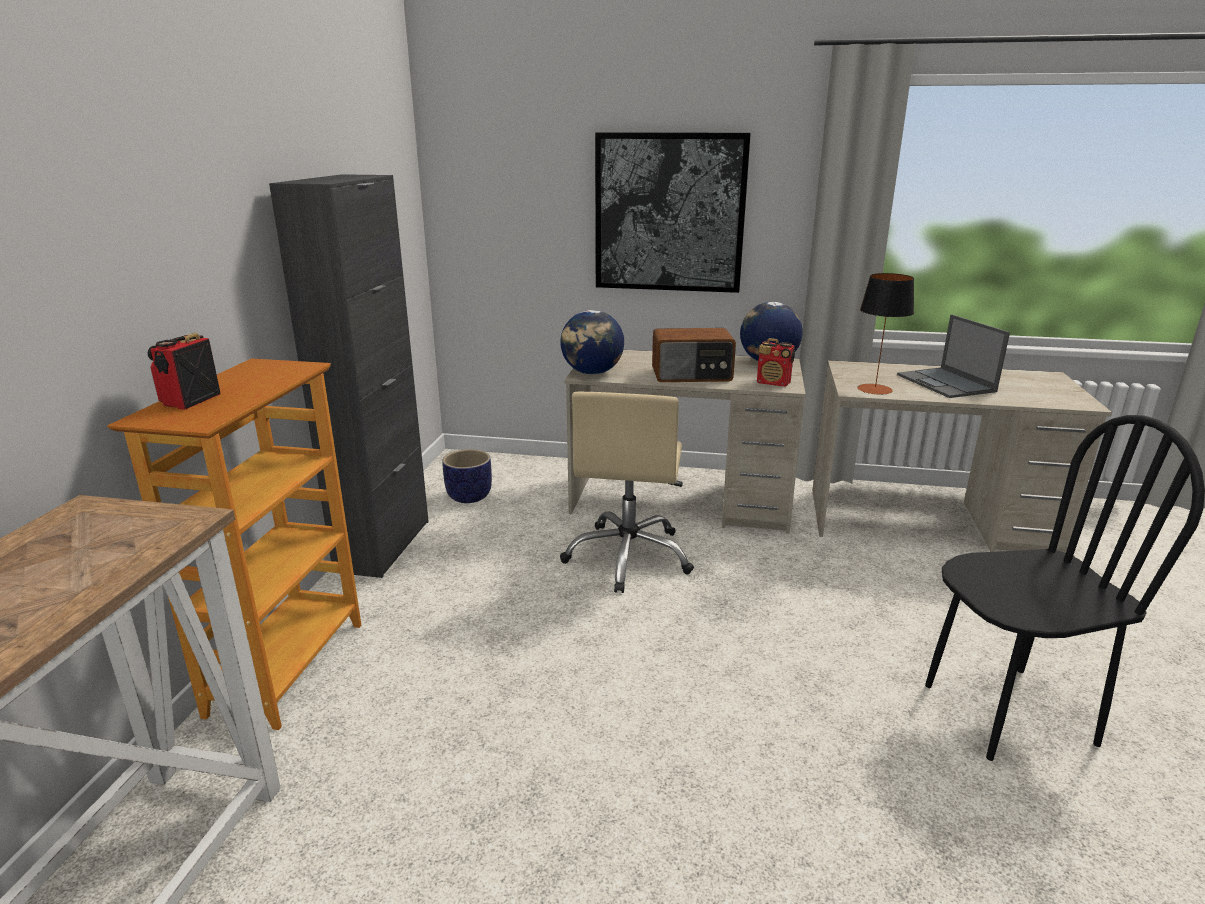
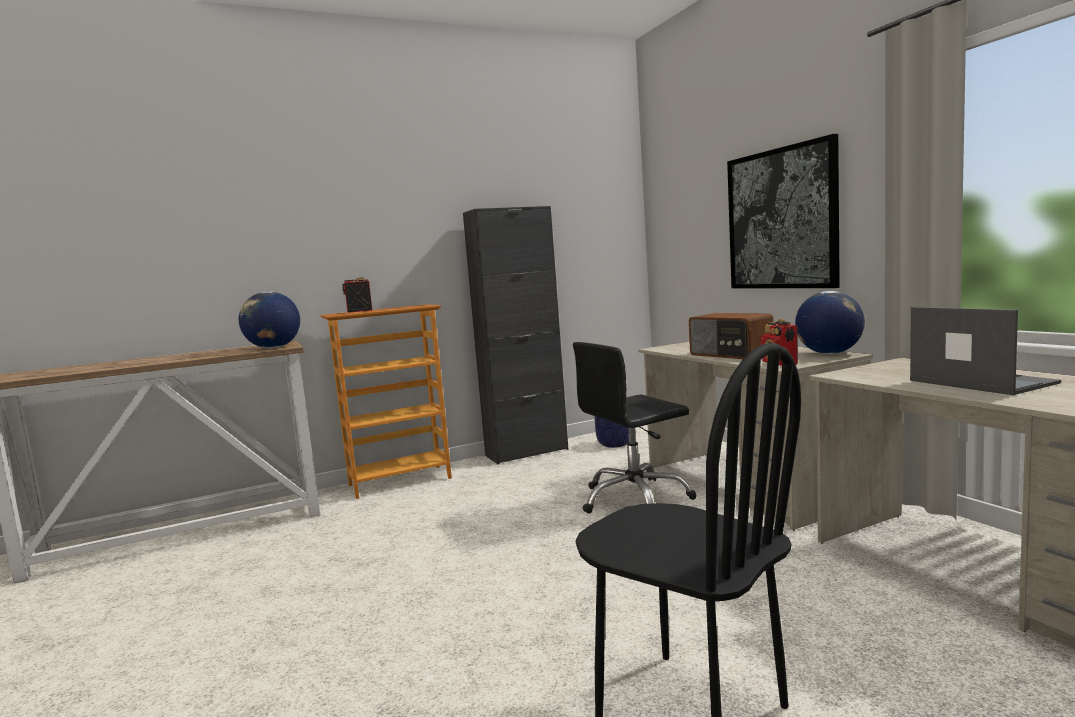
camera: 55 degrees right, 15 degrees down
globe [560,310,624,375] -> globe moved to [239,291,300,349]
beige office chair [560,392,694,593] -> black office chair [573,342,697,514]
table lamp [857,273,914,395] -> none
laptop [897,314,1010,398] -> laptop turned 120 degrees clockwise [910,307,1061,395]

